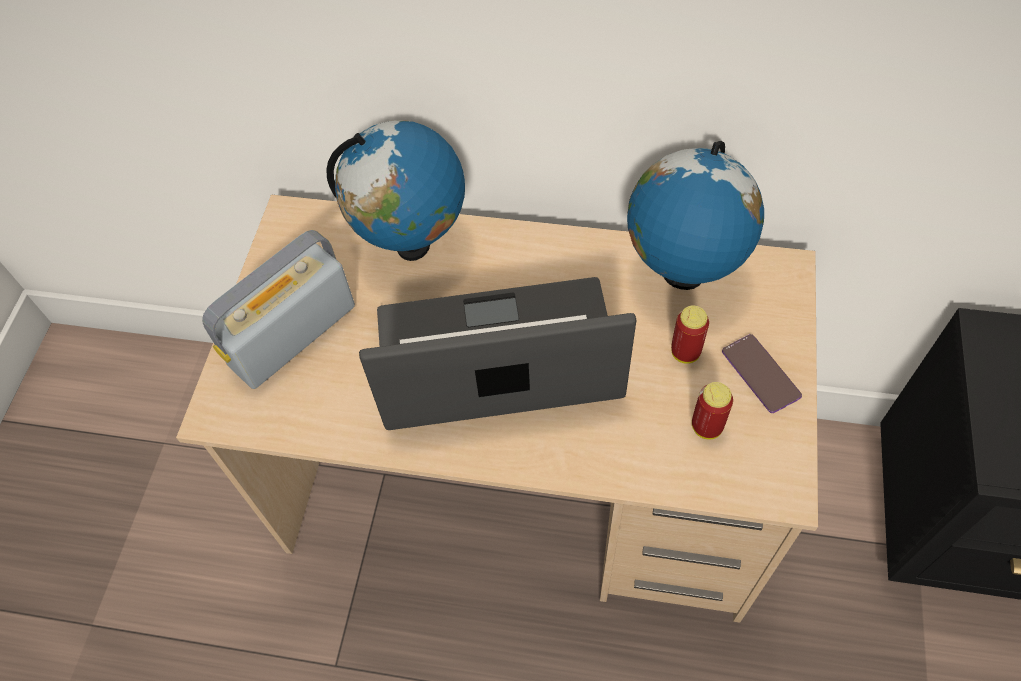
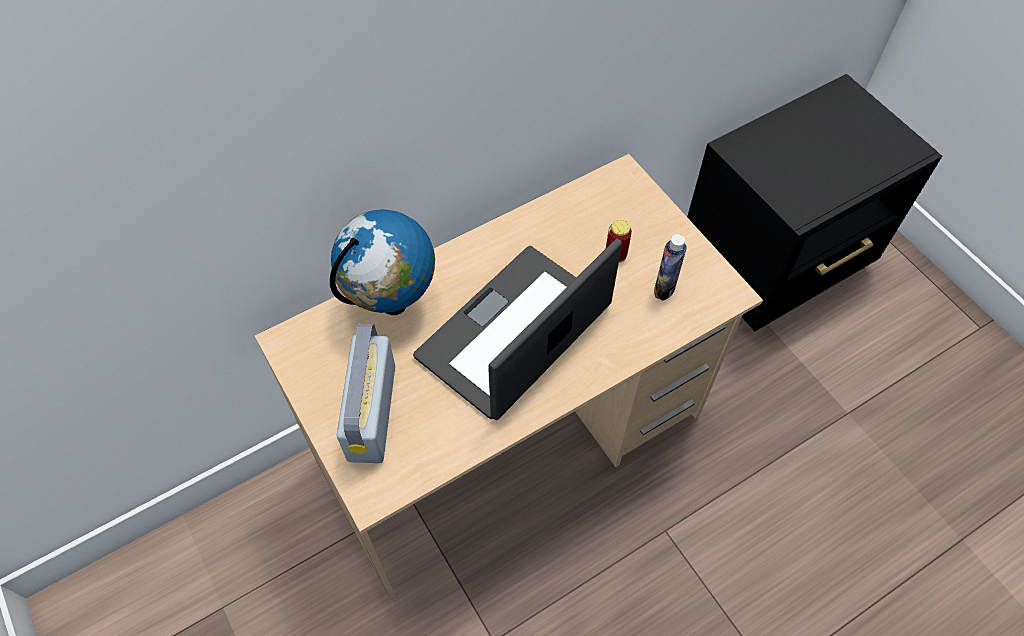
camera: 45 degrees left, 0 degrees up
globe [627,141,764,290] -> none
can [692,382,733,439] -> bottle [654,234,687,301]
phone [722,334,802,413] -> none

